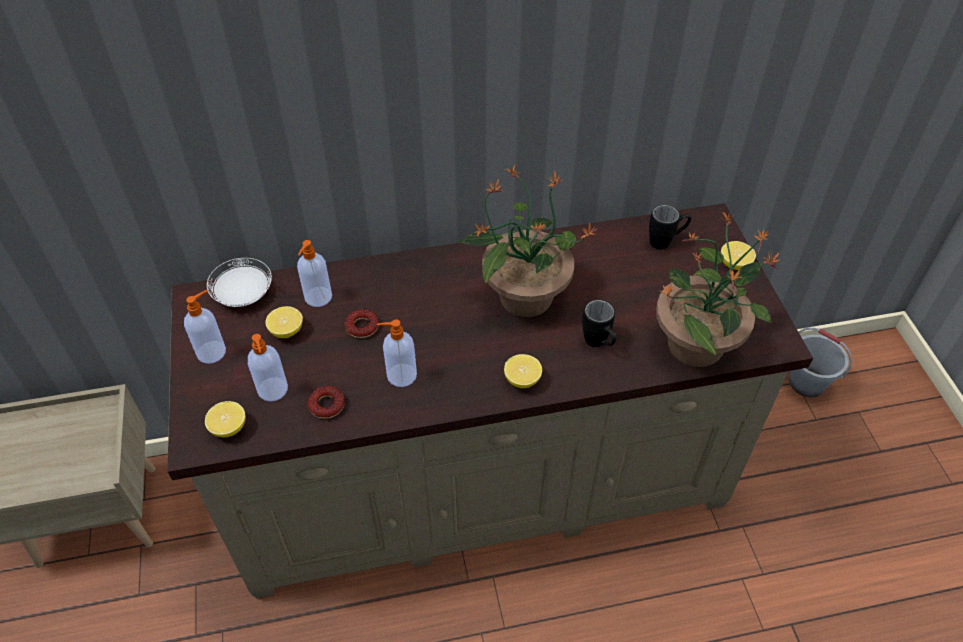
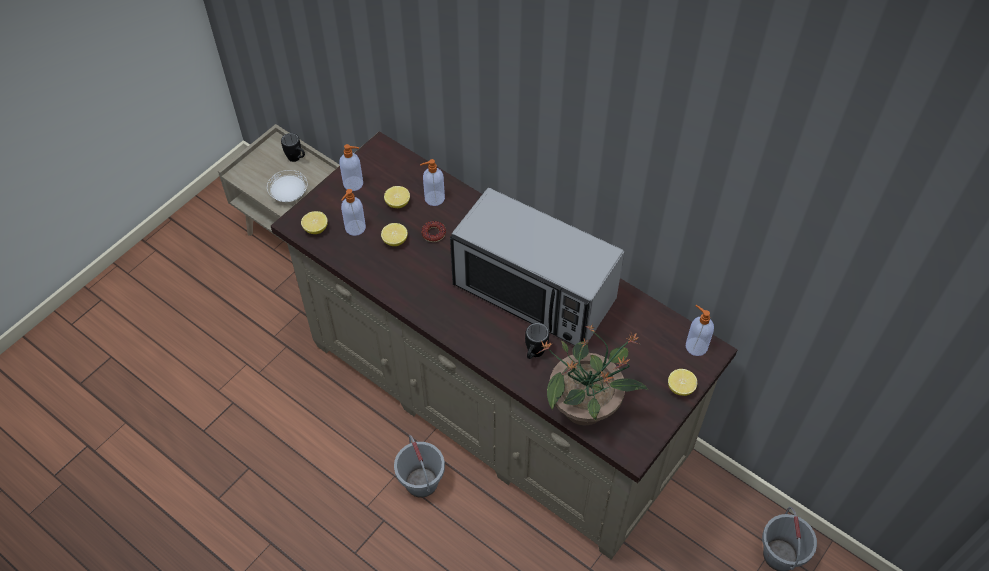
camera: 50 degrees right, 5 degrees up
white plate [207,258,272,307] -> white plate moved to [267,170,307,202]
donut [308,386,345,419] -> none
soap dispenser [377,319,417,387] -> soap dispenser moved to [686,305,714,356]
potted plant [457,164,597,317] -> microwave [450,188,624,346]
lemon [504,354,542,388] -> lemon moved to [381,223,408,246]
black mug [649,205,691,250] -> black mug moved to [281,133,305,162]
none -> grey bucket [394,435,445,498]

